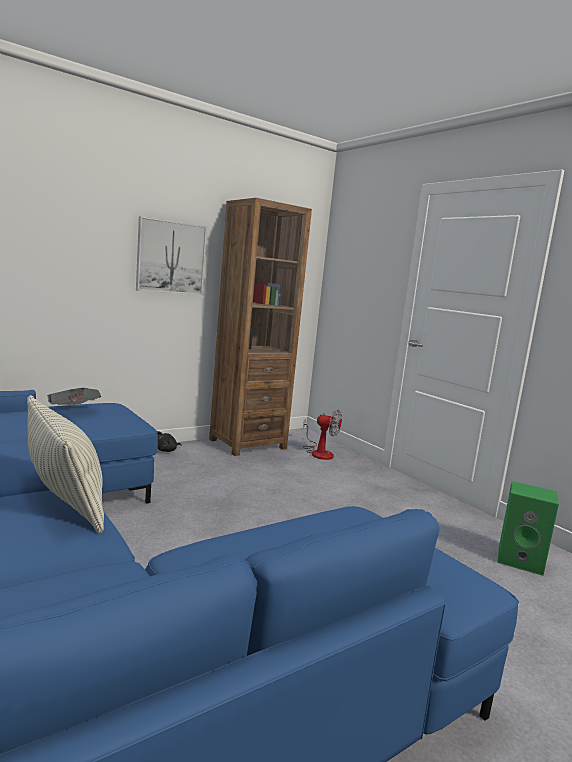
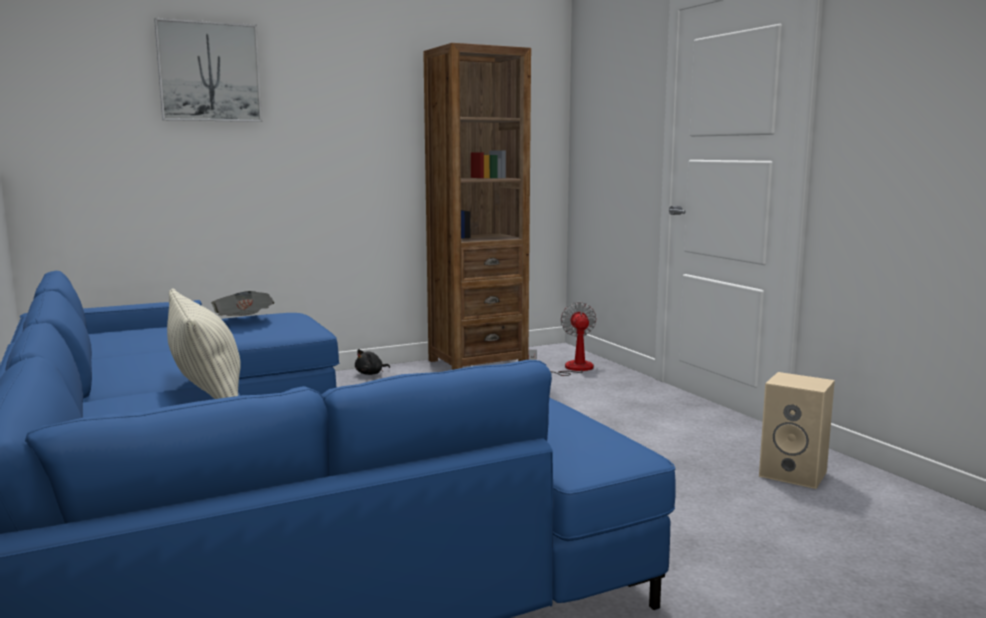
camera: 10 degrees right, 0 degrees up
picture [136,216,207,295] -> picture moved to [154,18,262,122]
fan [303,409,342,460] -> fan turned 120 degrees counterclockwise [529,302,596,376]
green speaker [497,481,559,576] -> beige speaker [759,372,835,489]

